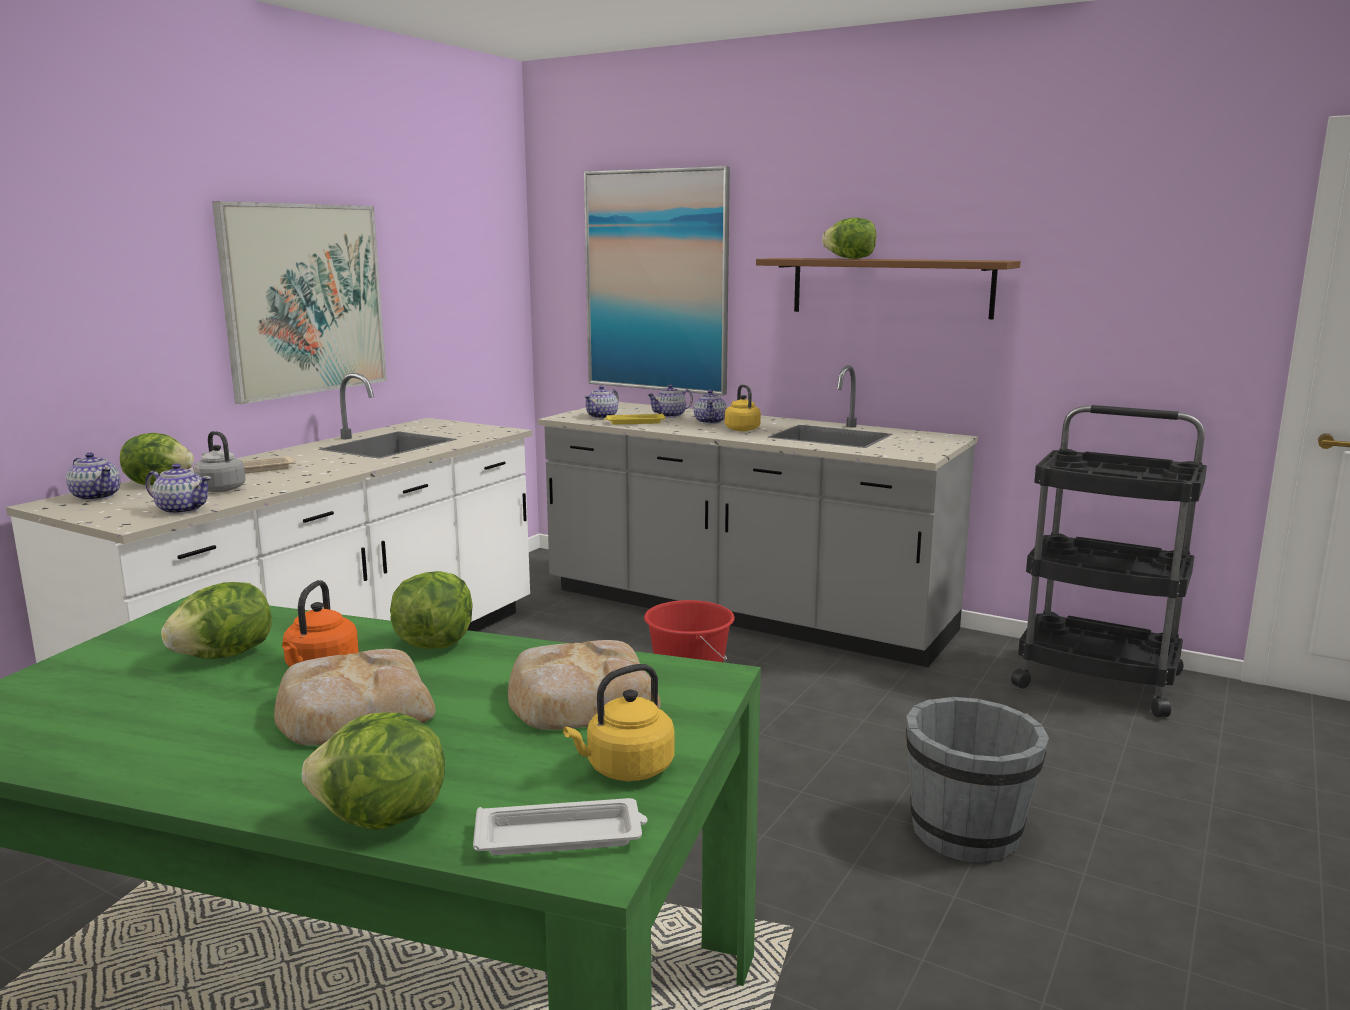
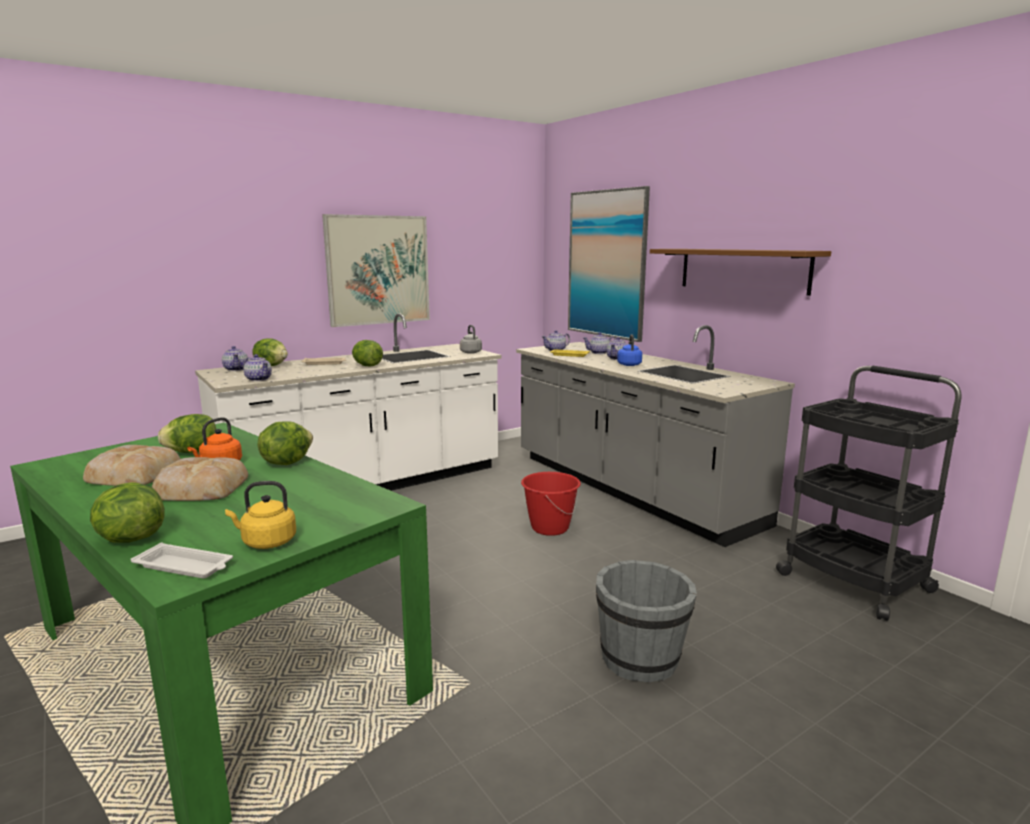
camera: 25 degrees right, 0 degrees up
grey kettle [193,431,246,492] -> grey kettle moved to [460,325,482,354]
bread [508,640,661,730] -> bread moved to [83,445,181,486]
yellow kettle [725,385,761,431] -> blue kettle [617,334,642,366]
lettuce [822,218,876,259] -> lettuce moved to [352,340,383,367]

